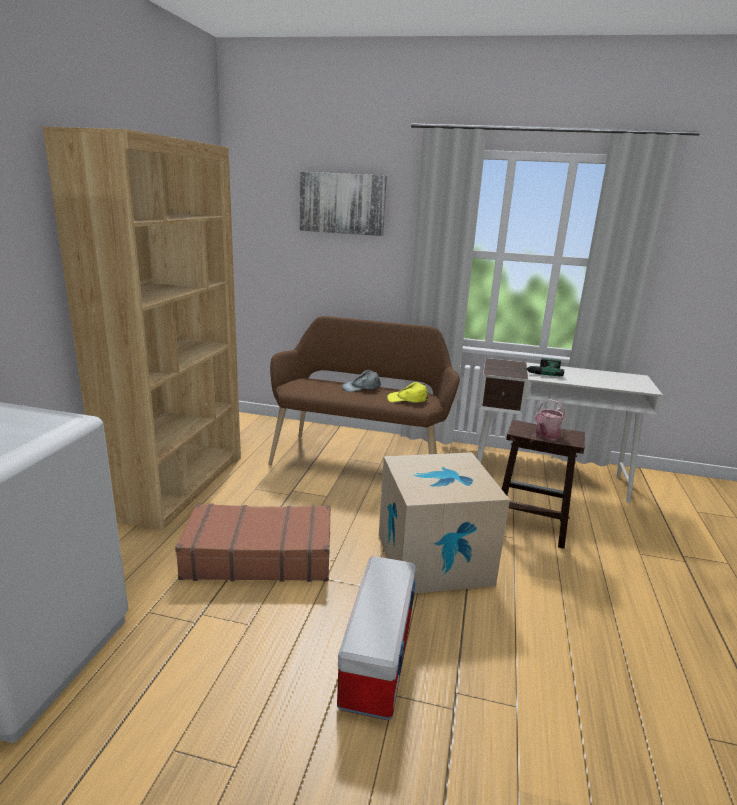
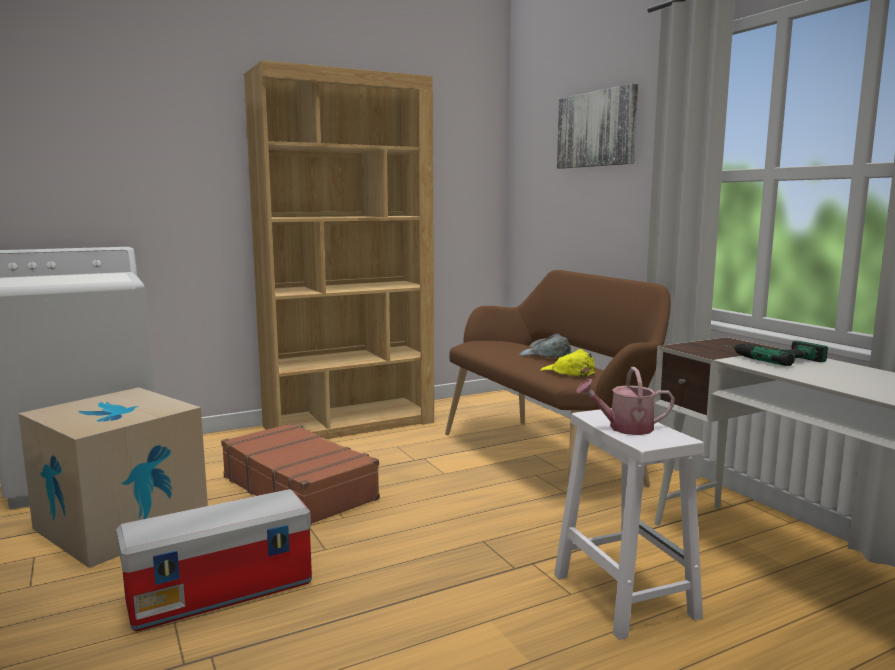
camera: 50 degrees right, 10 degrees down
cardboard box [379,453,510,593] -> cardboard box moved to [18,387,208,568]
brown stool [502,420,585,549] -> white stool [554,408,704,640]

